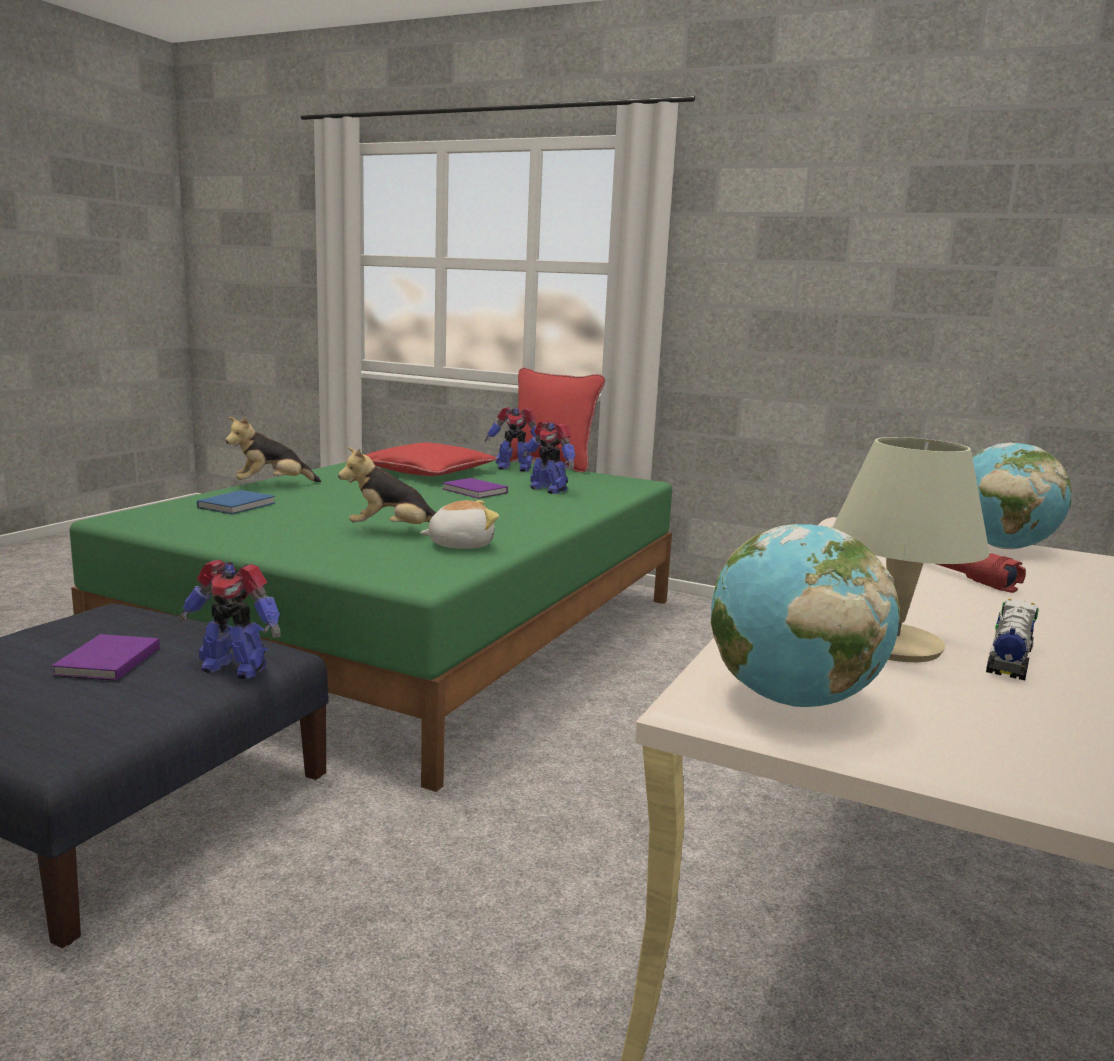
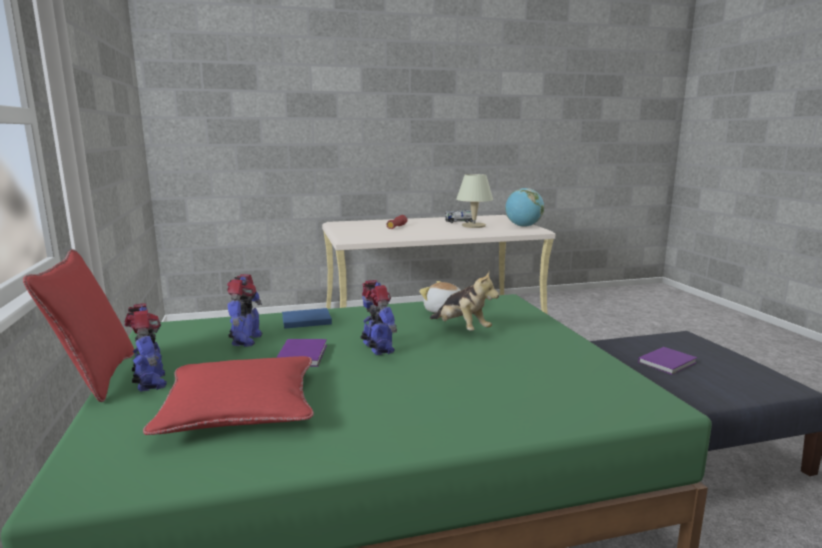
camera: 130 degrees left, 0 degrees up
toy robot [179,559,281,679] -> toy robot moved to [360,280,397,355]
blue book [197,490,275,515] -> blue book moved to [282,308,332,329]
plush toy [225,417,321,482] -> none
globe [972,442,1072,549] -> none

